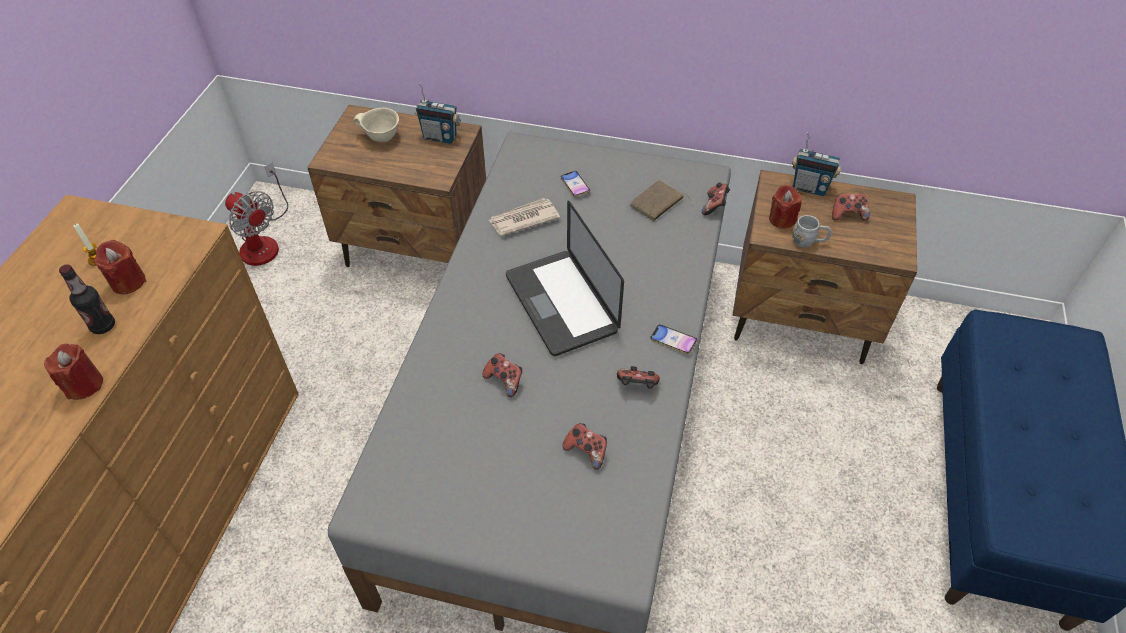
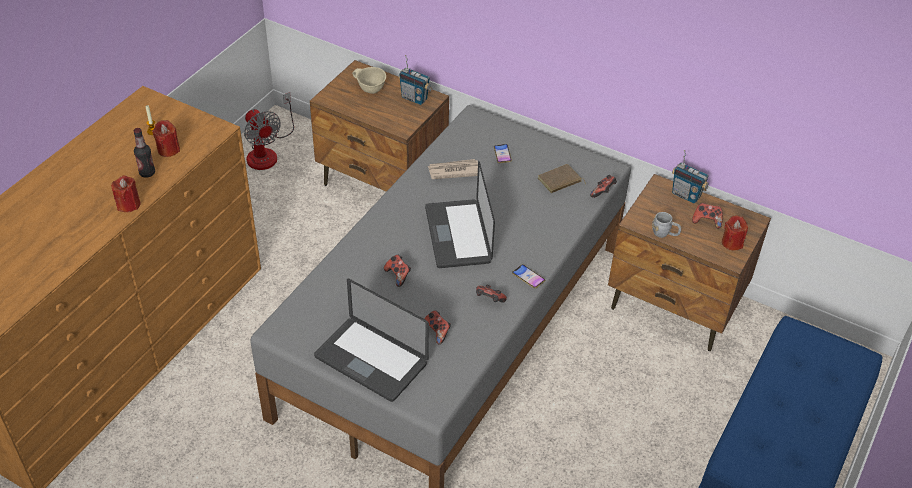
camera: 15 degrees right, 5 degrees down
red candle [769,185,802,229] -> red candle moved to [722,215,748,251]
none -> laptop [314,279,429,402]

